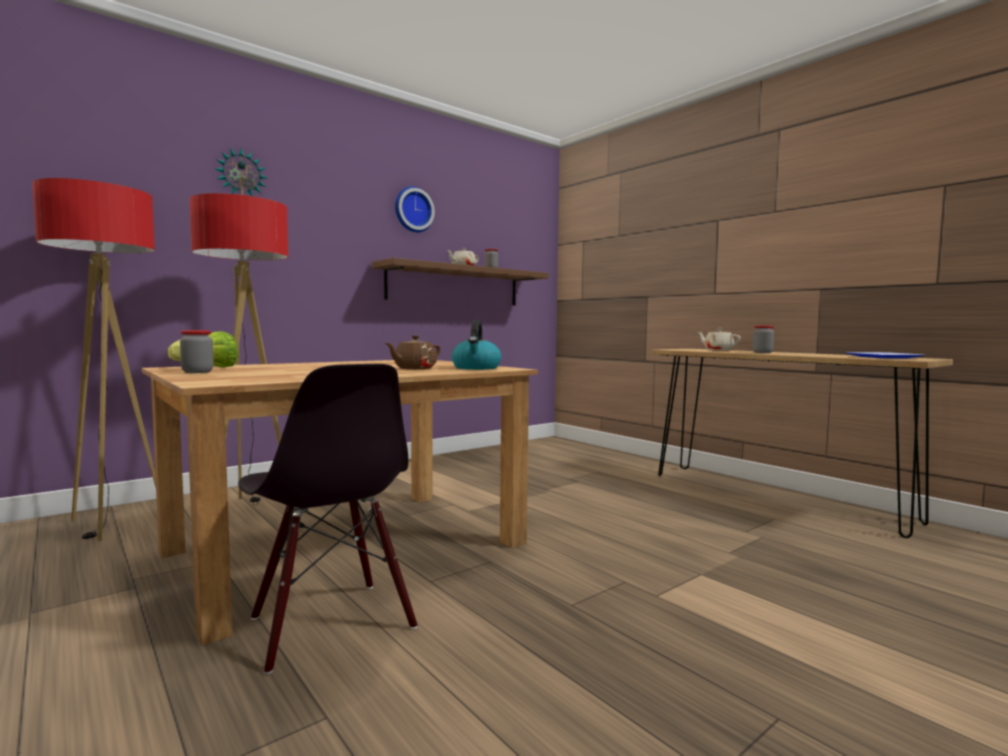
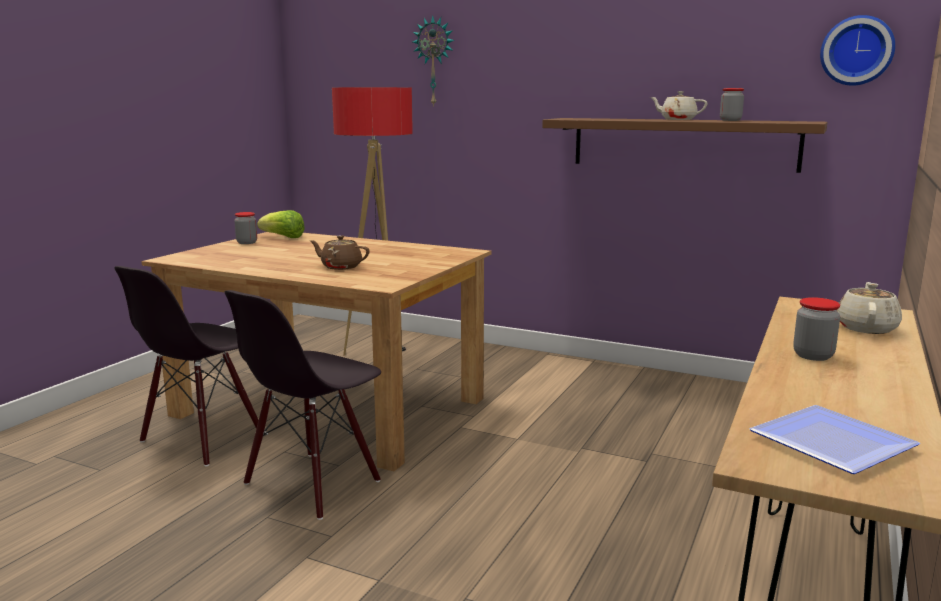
camera: 65 degrees right, 10 degrees up
floor lamp [32,178,156,541] -> none
wall clock [395,186,435,232] -> wall clock moved to [820,15,895,86]
kettle [452,321,501,370] -> none
none -> black chair [225,290,381,520]

